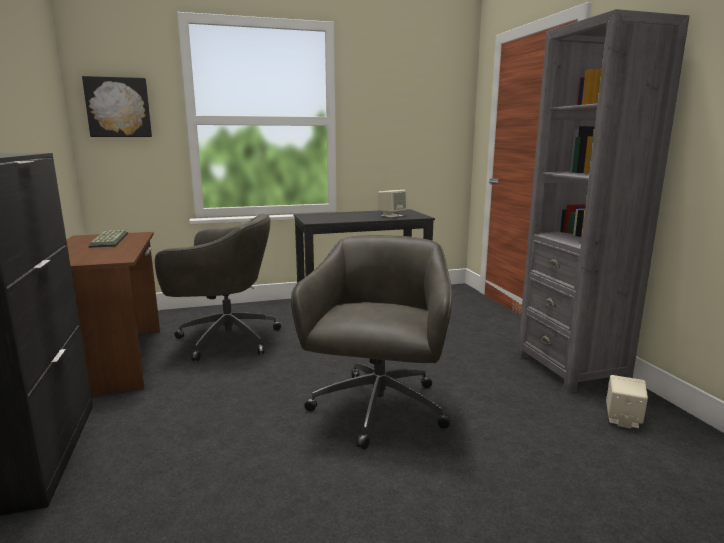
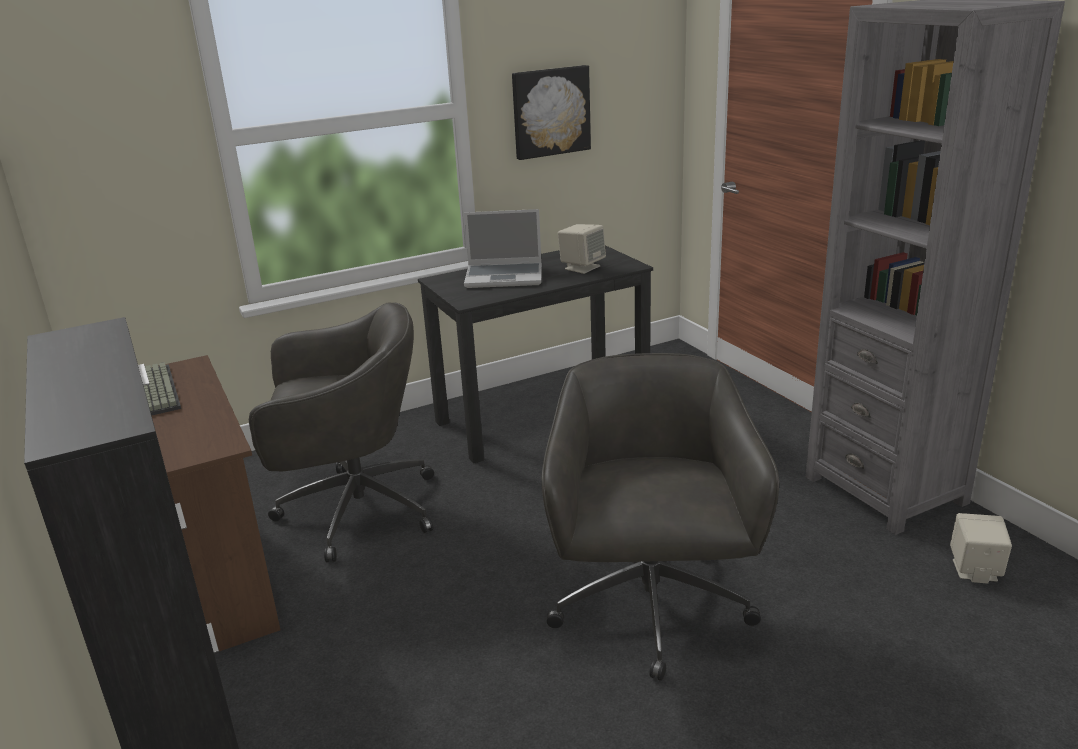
camera: 10 degrees left, 10 degrees up
picture [82,76,152,137] -> picture moved to [512,65,591,160]
none -> laptop [464,209,542,288]

